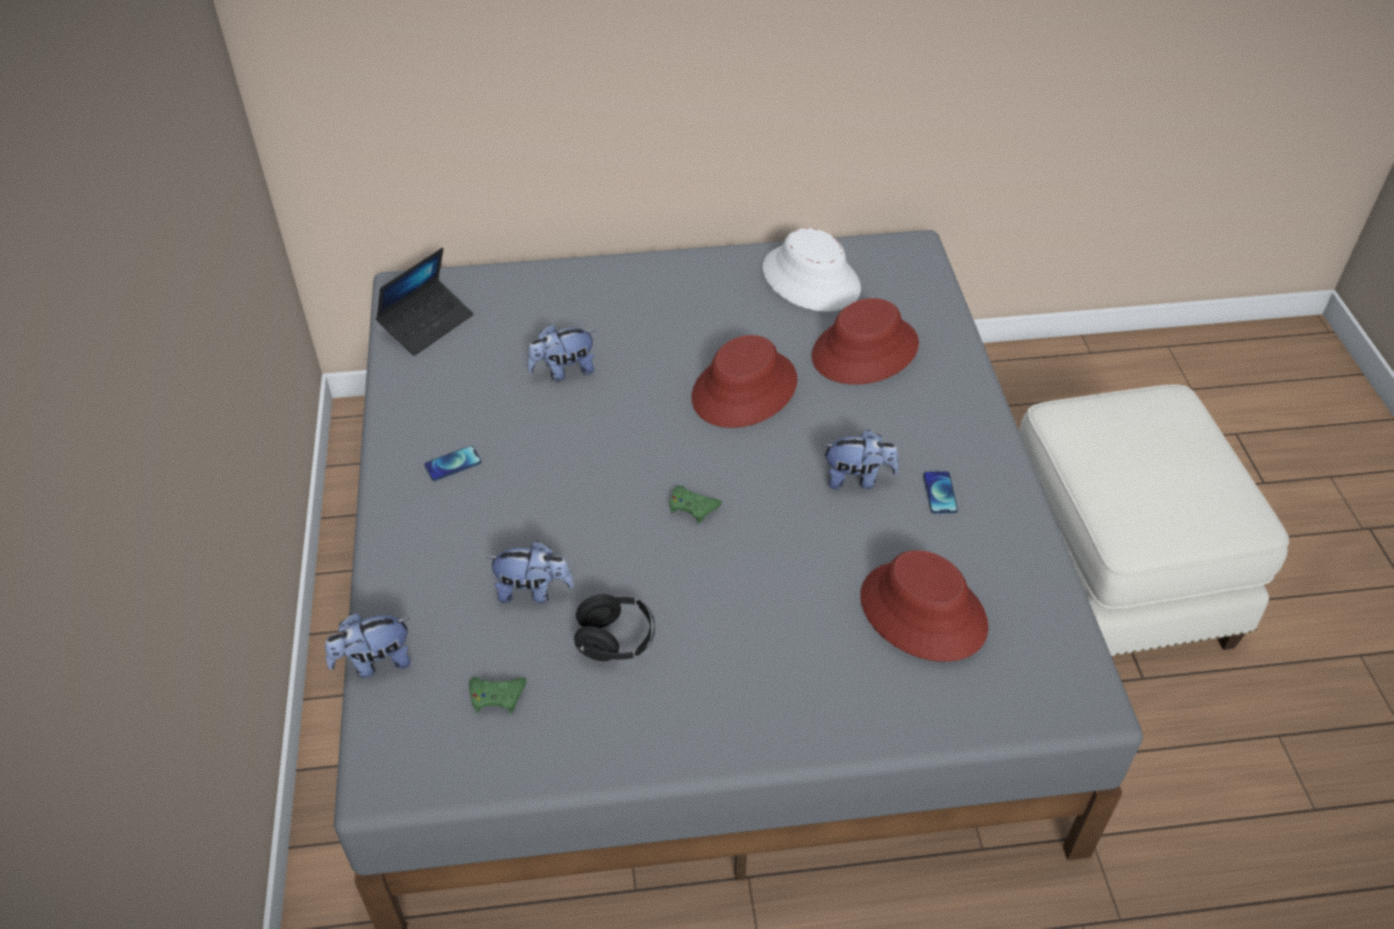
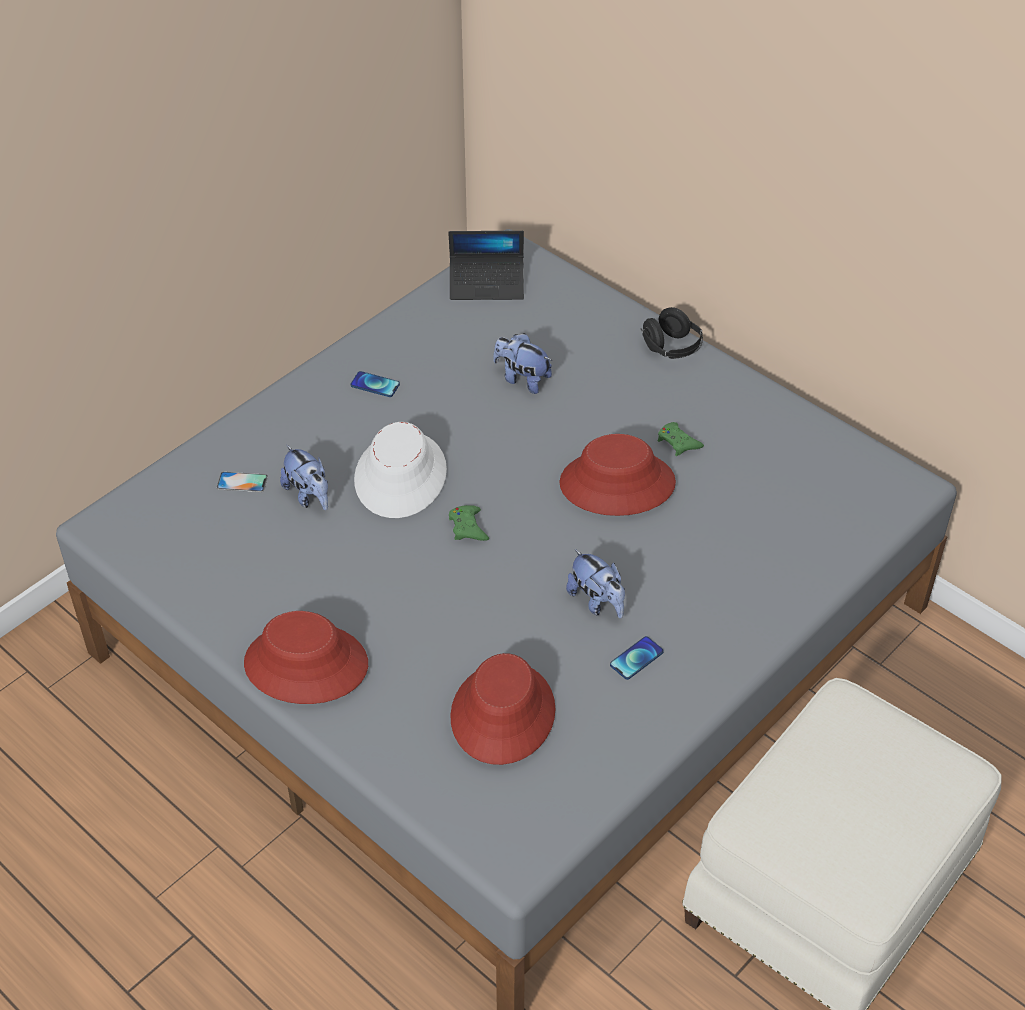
camera: 50 degrees right, 0 degrees up
plush toy [325,613,411,678] -> none
green game controller [469,677,526,713] -> green game controller moved to [658,422,704,456]
black headphones [574,594,655,661] -> black headphones moved to [641,307,703,359]
white hat [763,228,861,312] -> white hat moved to [354,422,447,518]
red hat [811,298,919,385] -> red hat moved to [244,611,368,704]
none -> phone [217,472,268,492]

